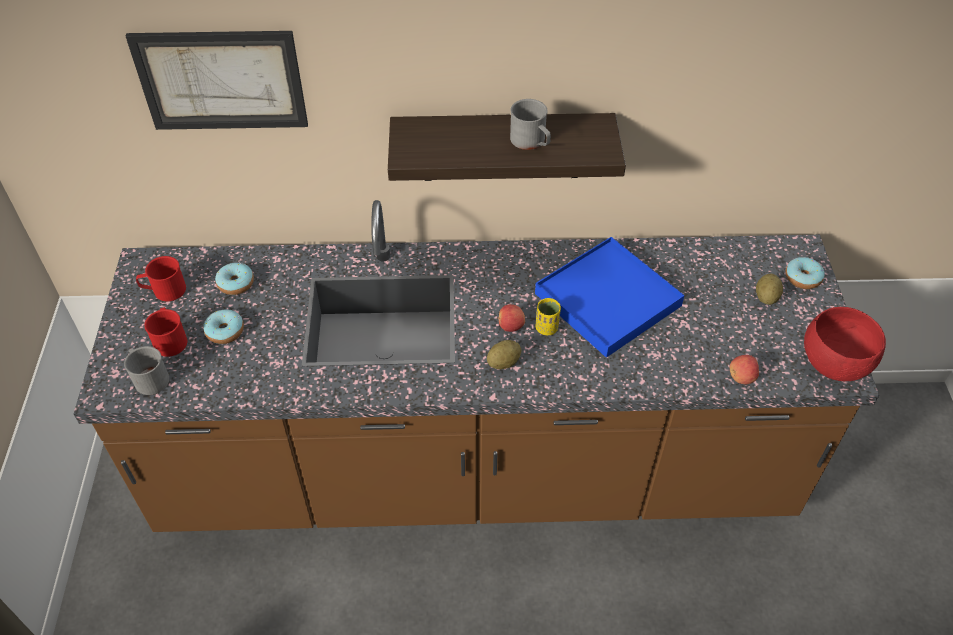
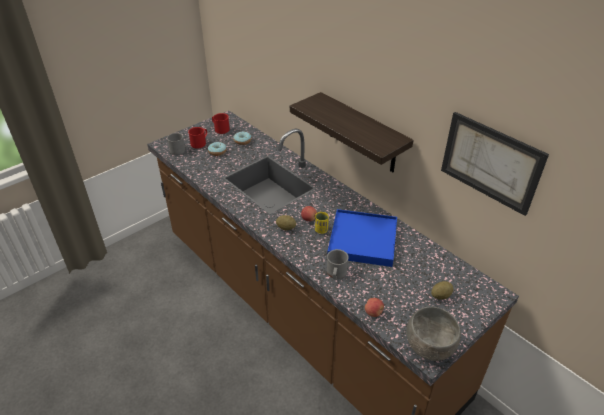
camera: 50 degrees right, 10 degrees down
picture [126,31,308,130] -> picture moved to [441,112,549,216]
grey mug [510,99,551,150] -> grey mug moved to [327,249,349,280]
donut [785,257,825,289] -> none
red bowl [804,307,886,381] -> grey bowl [407,307,461,361]

